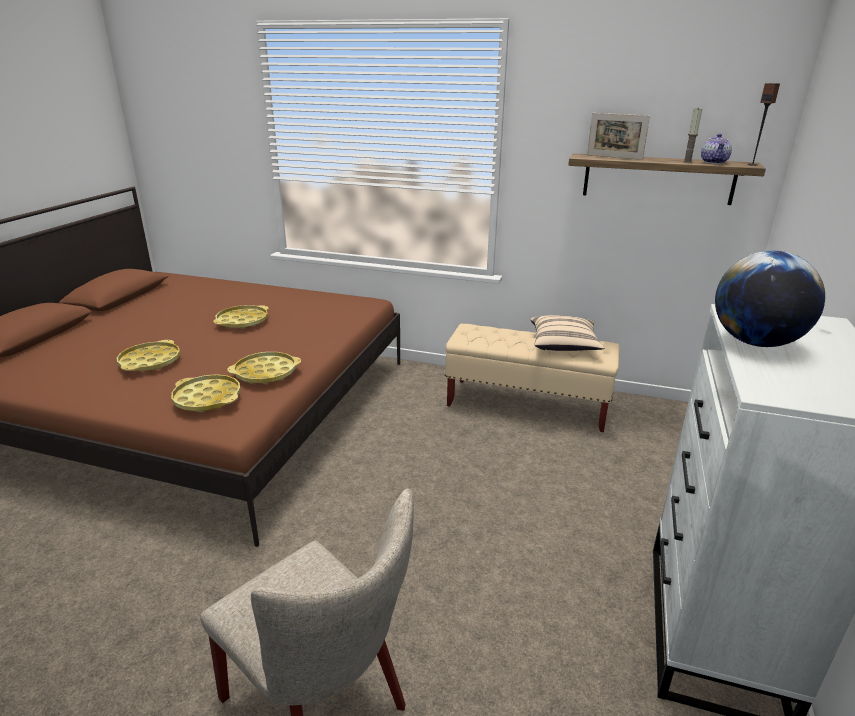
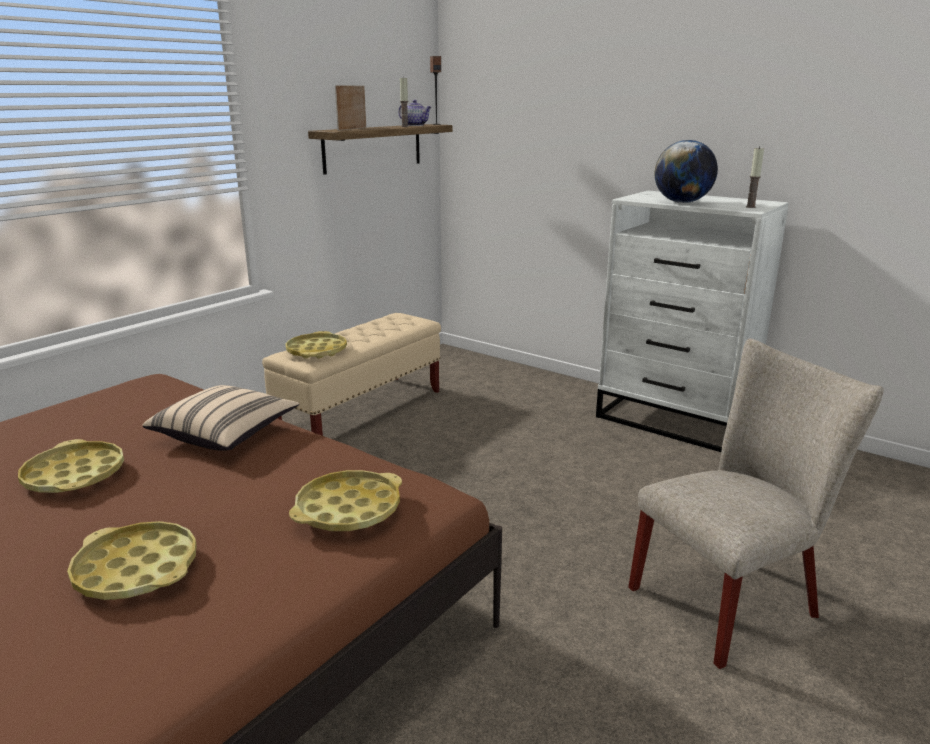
camera: 70 degrees left, 5 degrees down
yellow tray [227,352,301,384] -> yellow tray moved to [285,331,347,359]
beige pillow [530,315,604,351] -> beige pillow moved to [143,385,299,451]
picture frame [587,113,650,160] -> picture frame turned 150 degrees clockwise [335,85,366,131]
none -> candle [746,146,764,208]

